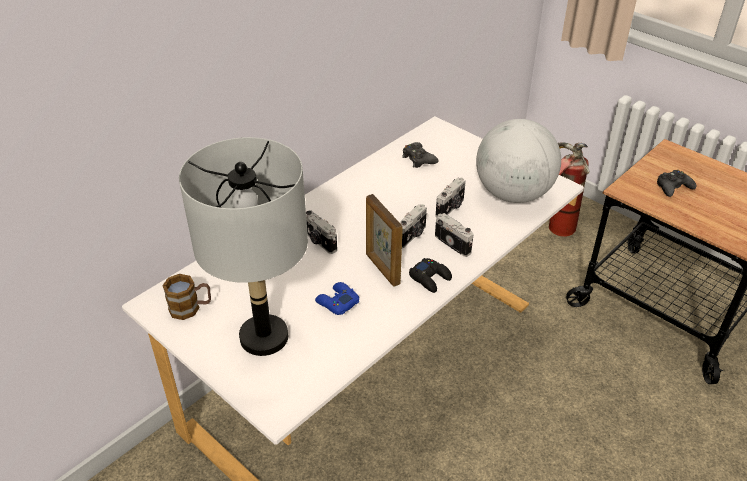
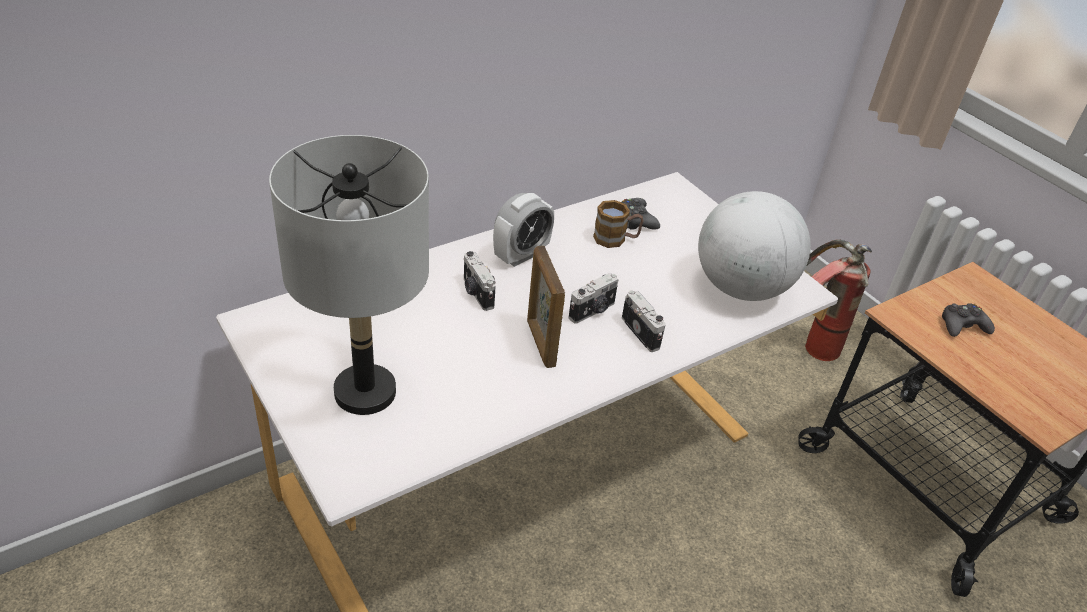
camera: 10 degrees right, 0 degrees up
mug [162,274,211,320] -> mug moved to [593,200,643,248]
blue game controller [315,282,359,315] -> none
black game controller [409,258,452,293] -> none
camera [436,178,466,217] -> none
none -> alarm clock [493,193,554,267]

